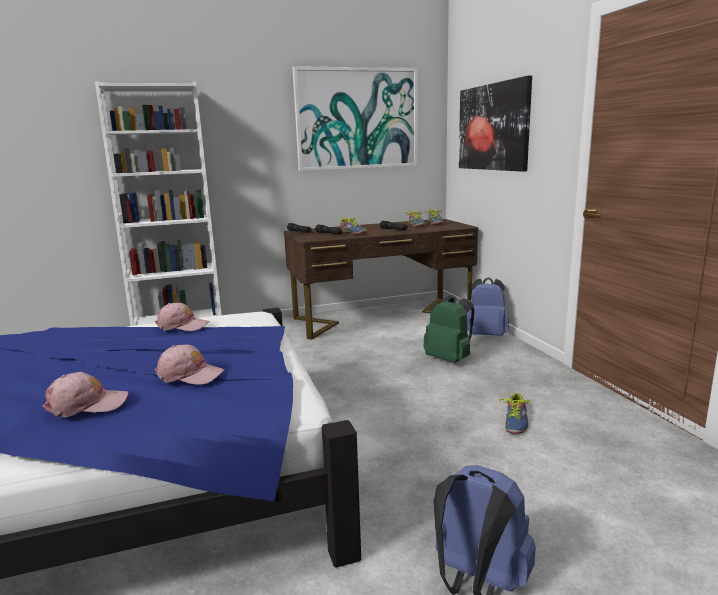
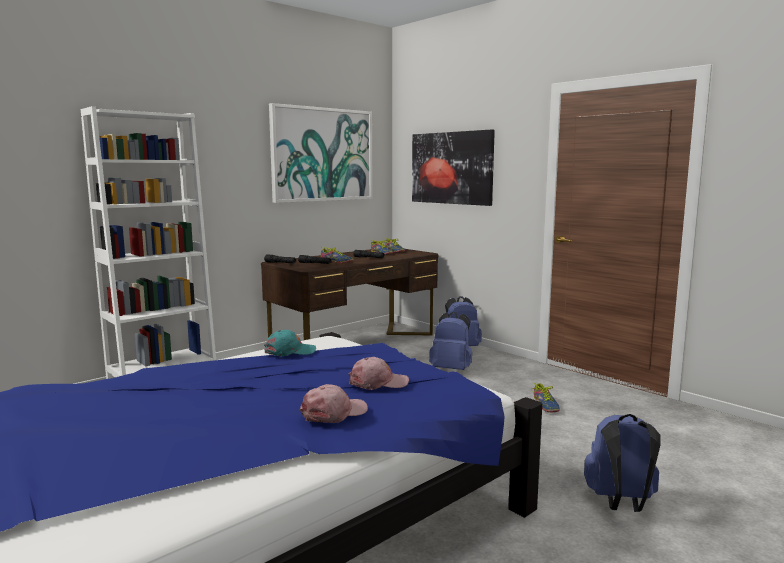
camera: 25 degrees left, 5 degrees down
pink cap [155,303,210,331] -> turquoise cap [264,330,316,357]
green backpack [423,295,475,363] -> blue backpack [429,312,472,370]

